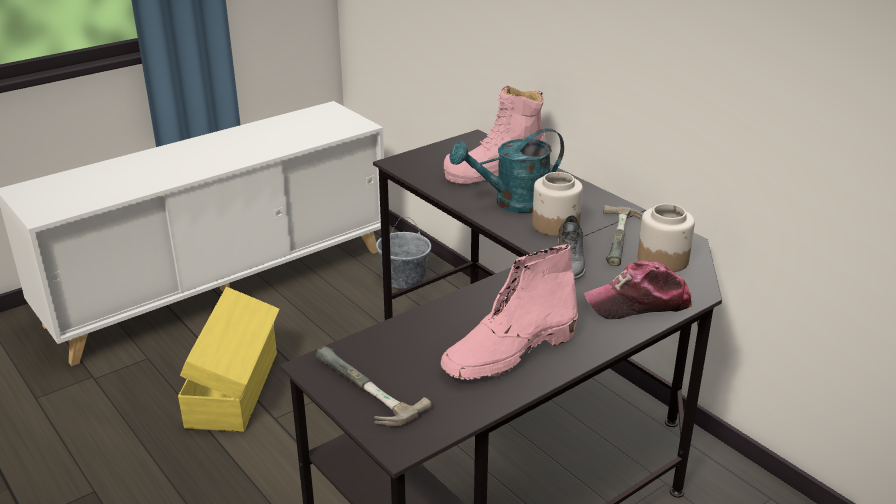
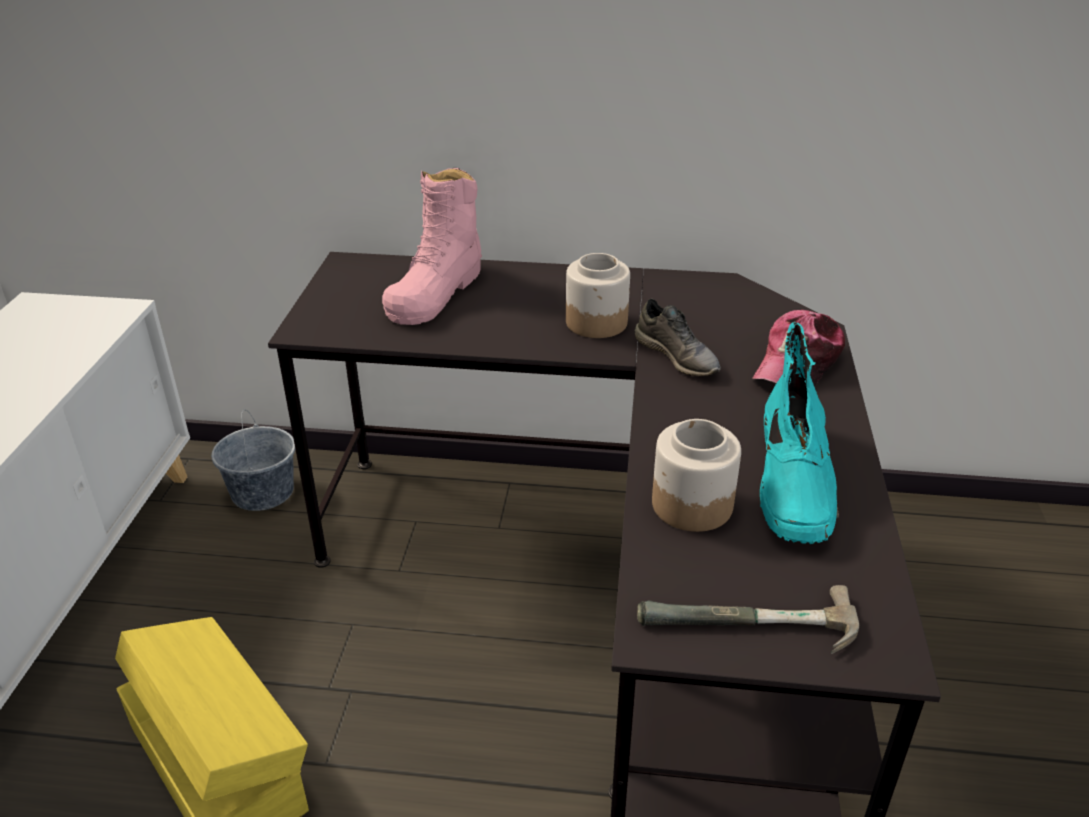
camera: 45 degrees left, 5 degrees up
pink boot [441,244,578,380] -> turquoise boot [760,322,839,544]
turquoise watering can [449,128,564,213] -> none
hammer [603,205,643,266] -> none
jar [638,204,695,272] -> jar moved to [652,419,741,532]

